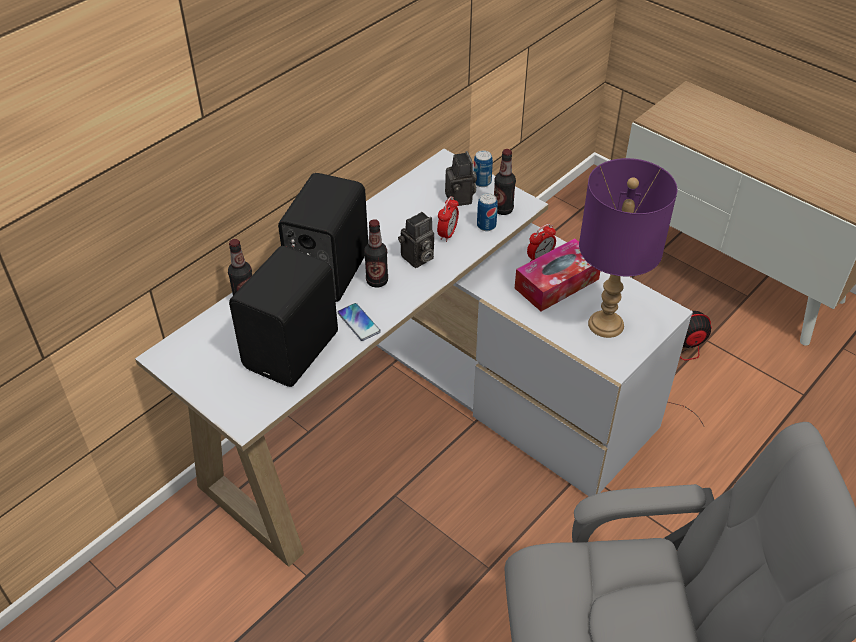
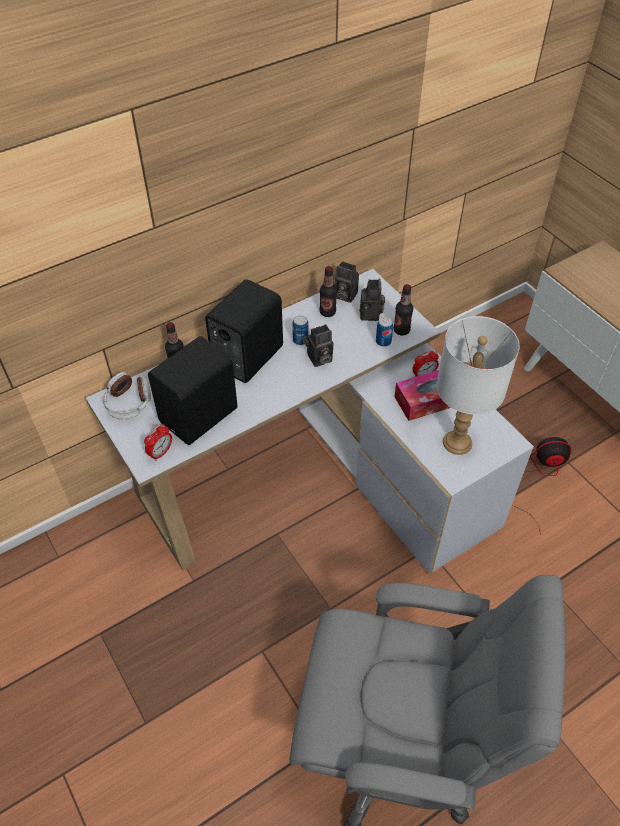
camera: 15 degrees right, 5 degrees up
phone [337,303,381,341] -> none
bottle [364,219,388,288] -> bottle moved to [320,266,337,317]
alarm clock [437,196,459,242] -> alarm clock moved to [144,424,172,461]
can [473,150,493,187] -> can moved to [292,315,309,345]
purple table lamp [579,158,677,338] -> white table lamp [436,316,520,455]
none -> headphones [103,372,151,419]
none -> camera [335,261,359,303]

